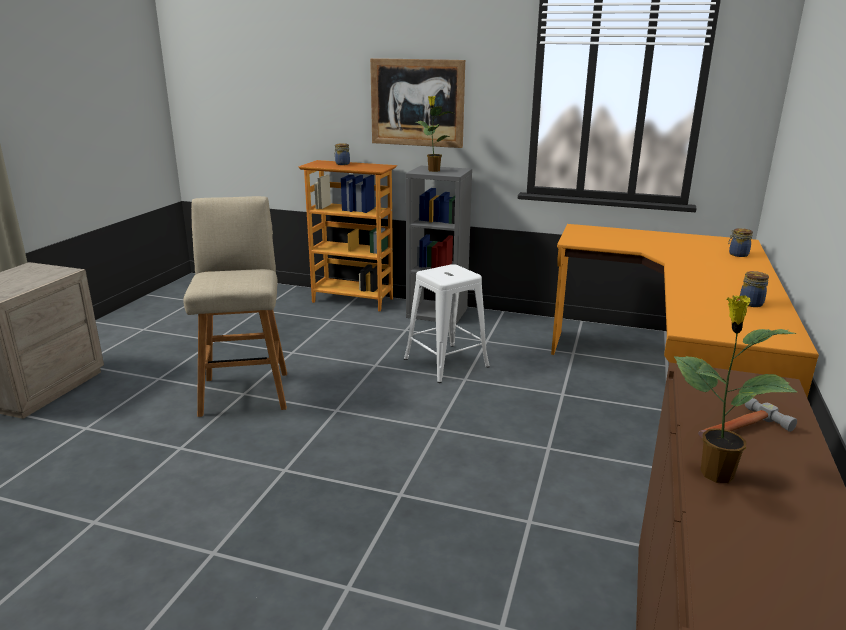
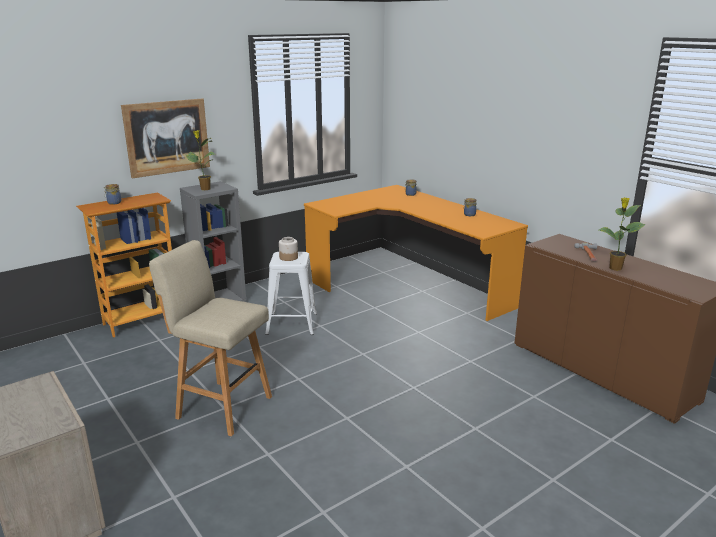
camera: 55 degrees left, 0 degrees up
none -> jar [279,237,298,261]

